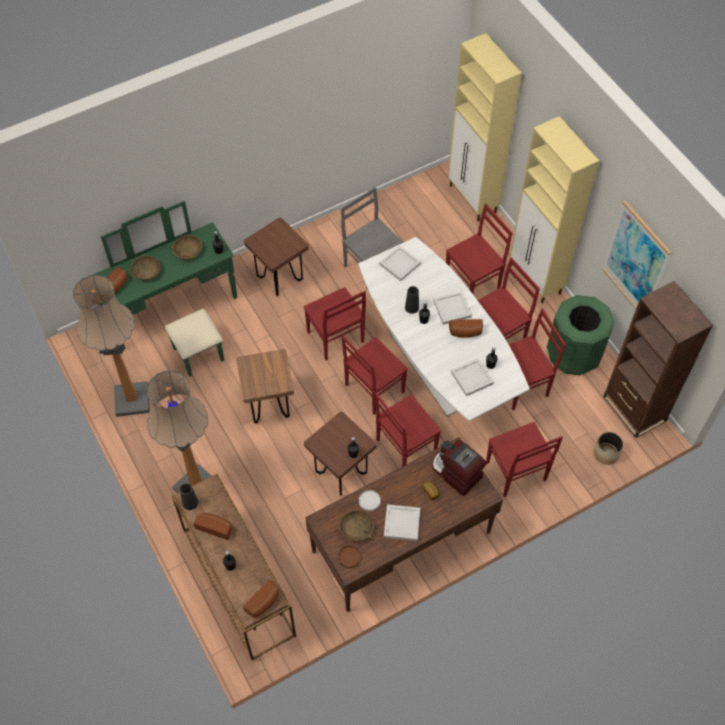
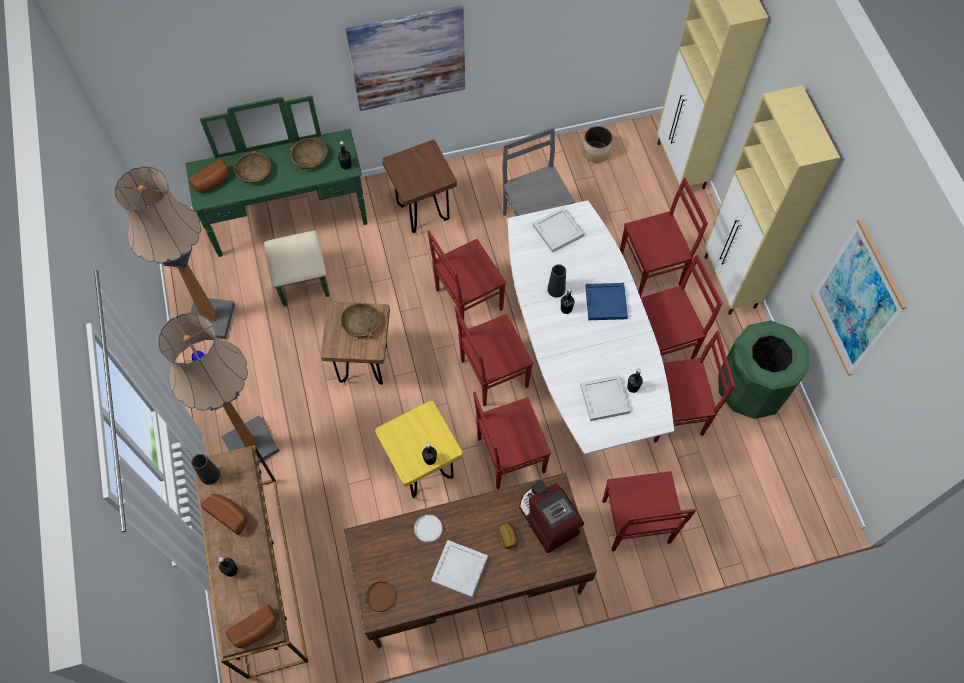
camera: 15 degrees right, 5 degrees up
red chair [304,287,366,360] -> red chair turned 75 degrees clockwise [427,230,506,330]
brown stool [304,412,377,495] -> yellow stool [375,401,463,498]
brown bowl [339,510,374,541] -> brown bowl moved to [340,303,380,339]
white tray [433,291,472,325] -> blue tray [585,283,628,320]
bread [449,319,483,337] -> none
planter [594,432,624,465] -> planter moved to [582,126,613,163]
brown bookcase [603,281,713,438] -> none
none -> picture [346,6,465,111]

